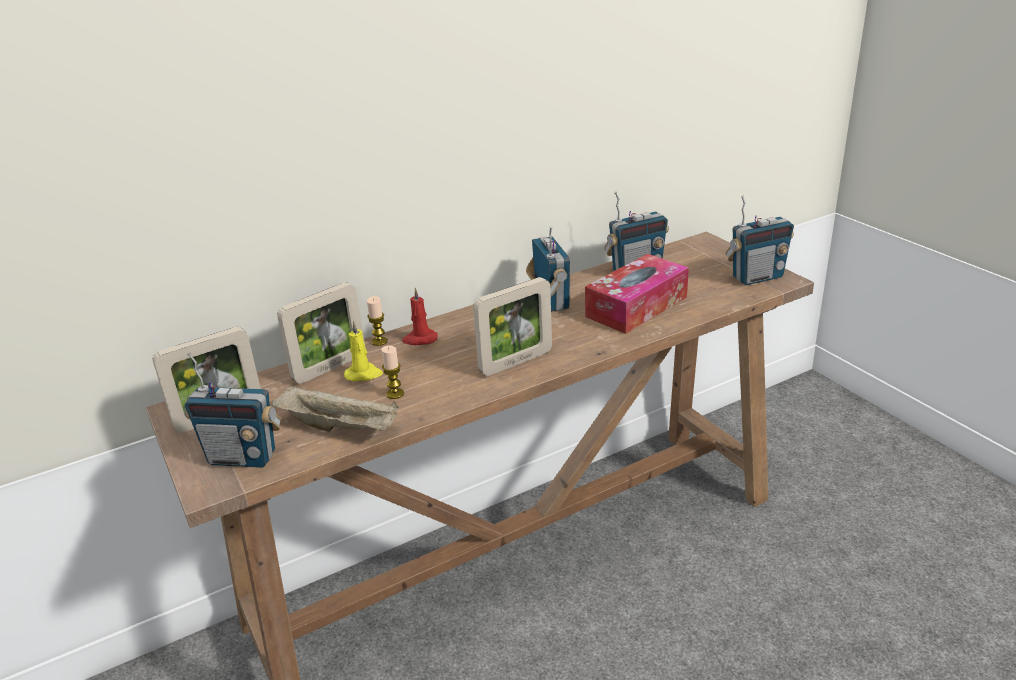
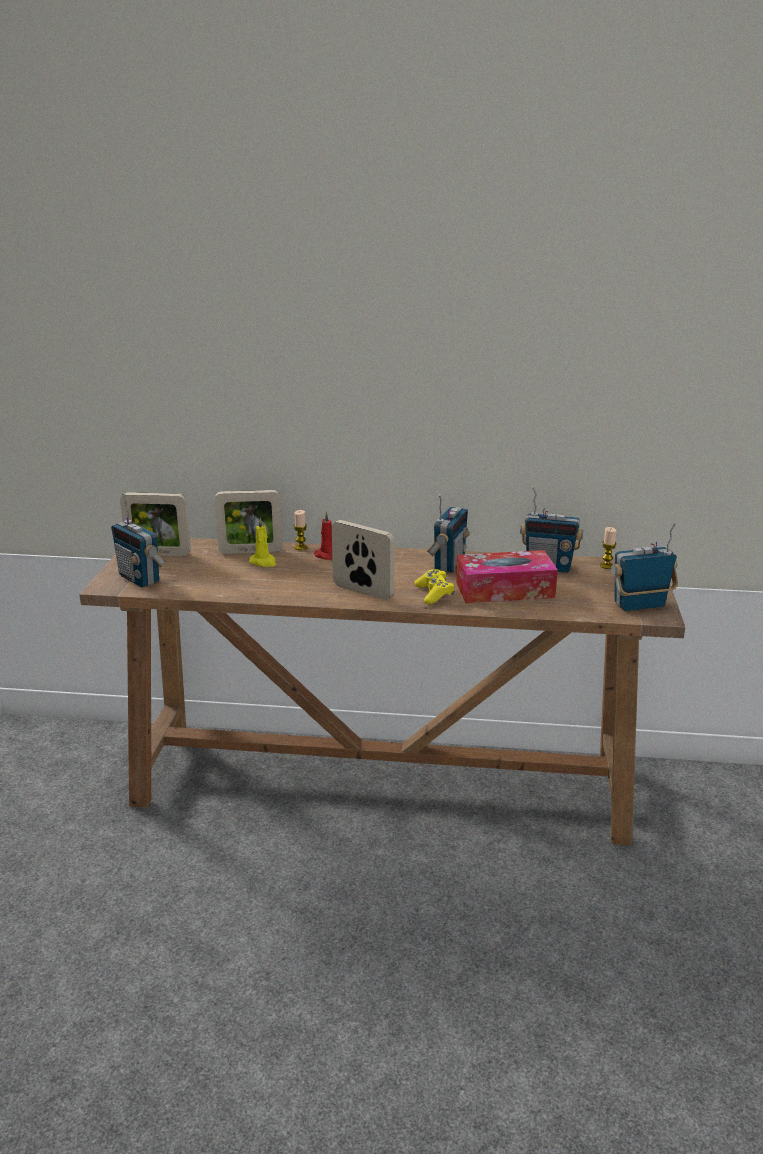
camera: 35 degrees right, 5 degrees down
beige tray [272,385,399,432] -> none
candle [381,346,404,399] -> candle moved to [600,527,616,569]
picture frame [473,277,552,376] -> picture frame turned 150 degrees counterclockwise [332,520,395,600]
radio [725,195,794,285] -> radio turned 150 degrees clockwise [611,523,678,611]
none -> yellow game controller [414,569,455,604]

